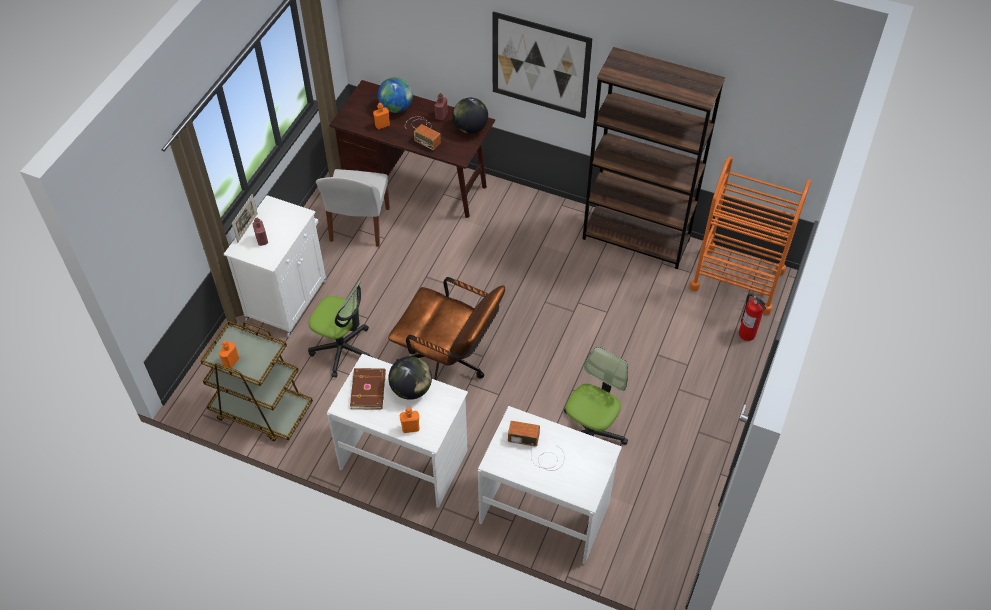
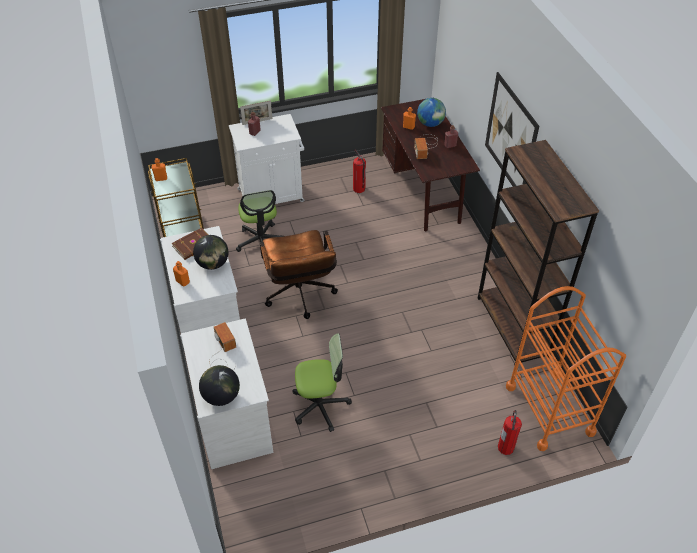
camera: 50 degrees right, 5 degrees down
white chair [316,169,390,247] -> fire extinguisher [353,150,366,193]
globe [452,98,488,134] -> globe moved to [199,365,240,406]

